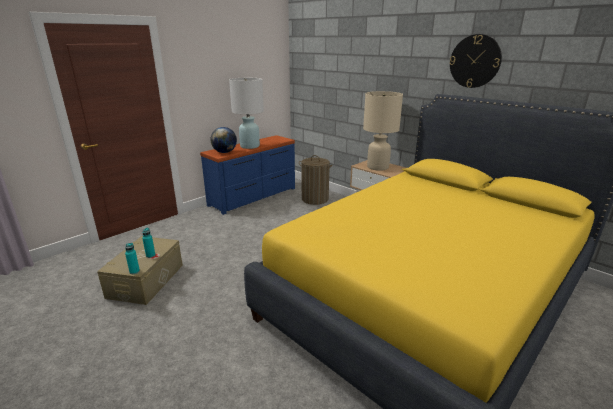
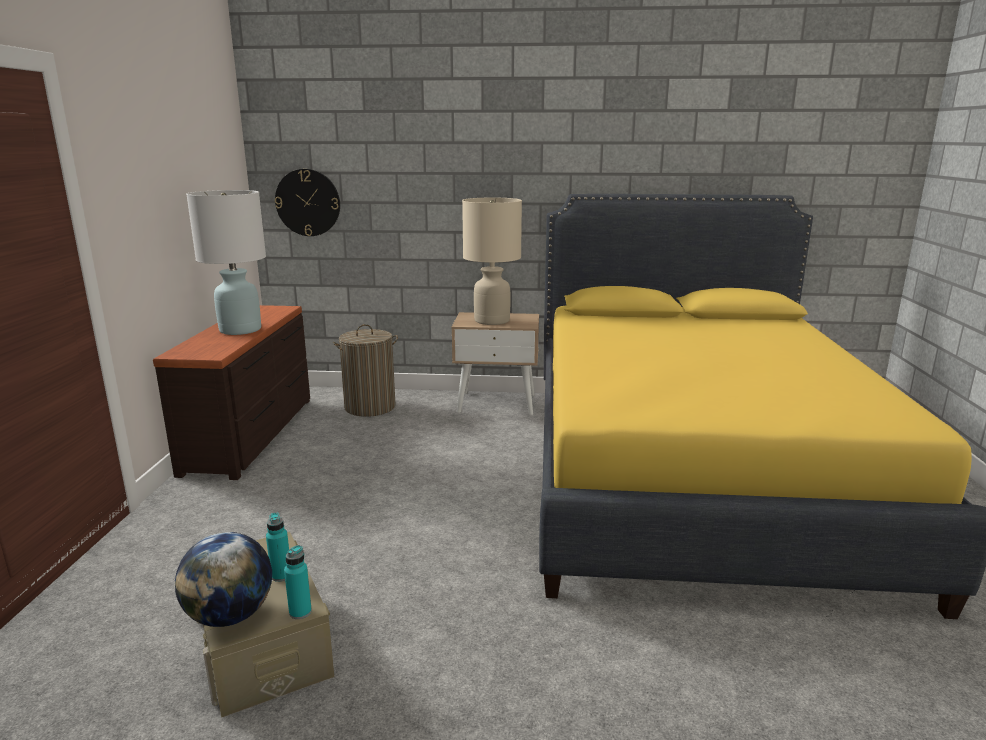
camera: 40 degrees left, 5 degrees down
blue dresser [200,135,295,215] -> brown dresser [153,305,310,480]
globe [211,127,237,153] -> globe moved to [175,532,272,627]
wall clock [450,34,502,88] -> wall clock moved to [275,169,340,236]

